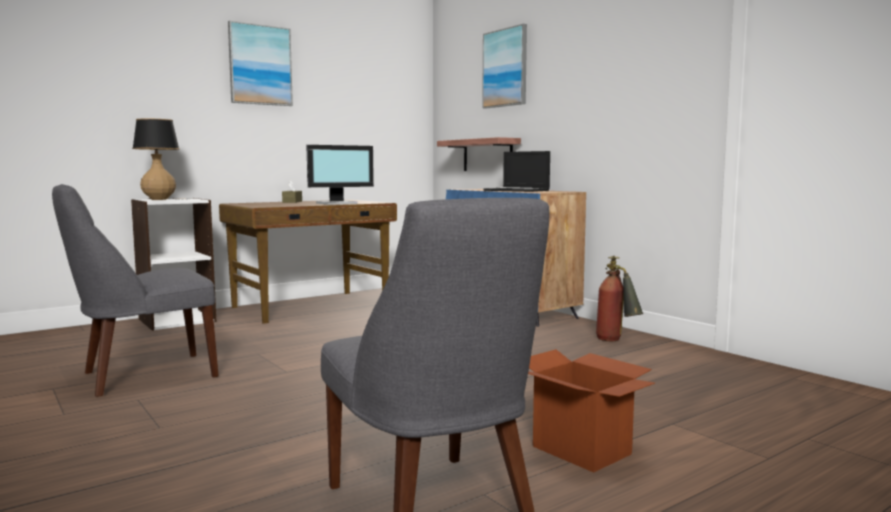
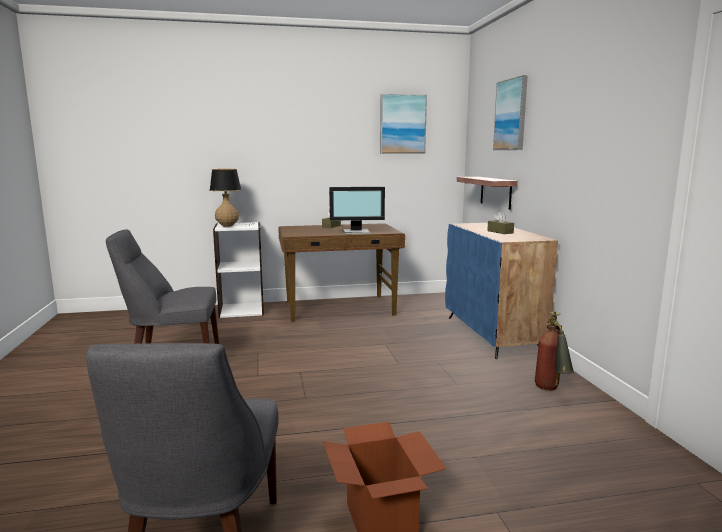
camera: 25 degrees right, 5 degrees up
picture [228,20,293,106] -> picture moved to [380,94,427,154]
laptop [484,151,550,192] -> brown tissue box [487,212,514,234]

